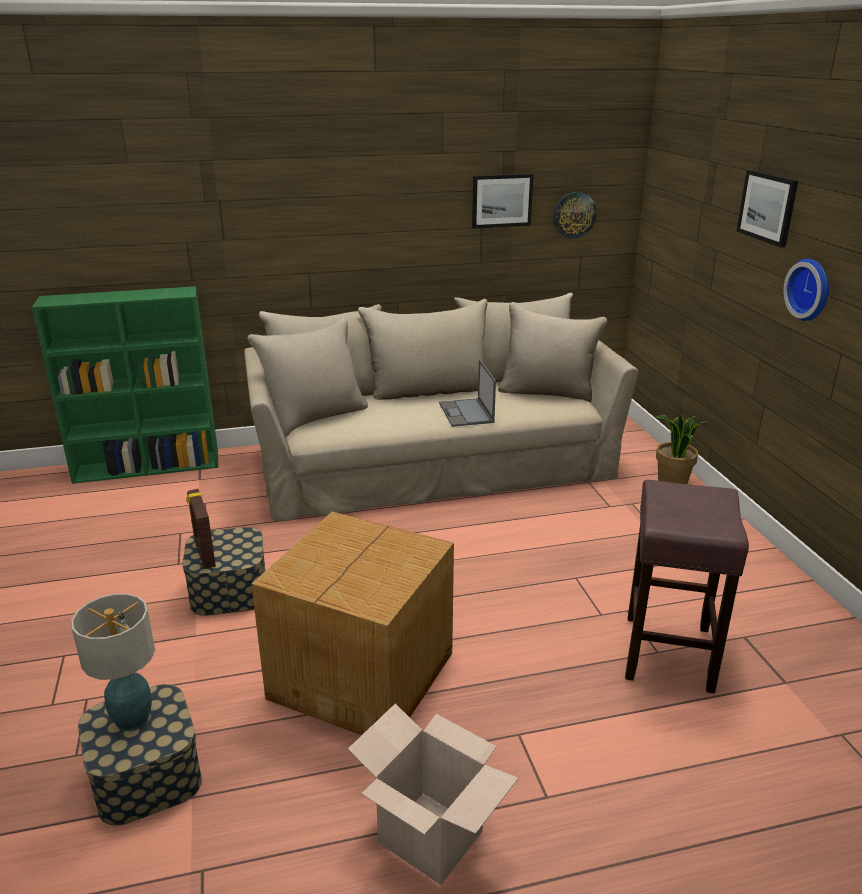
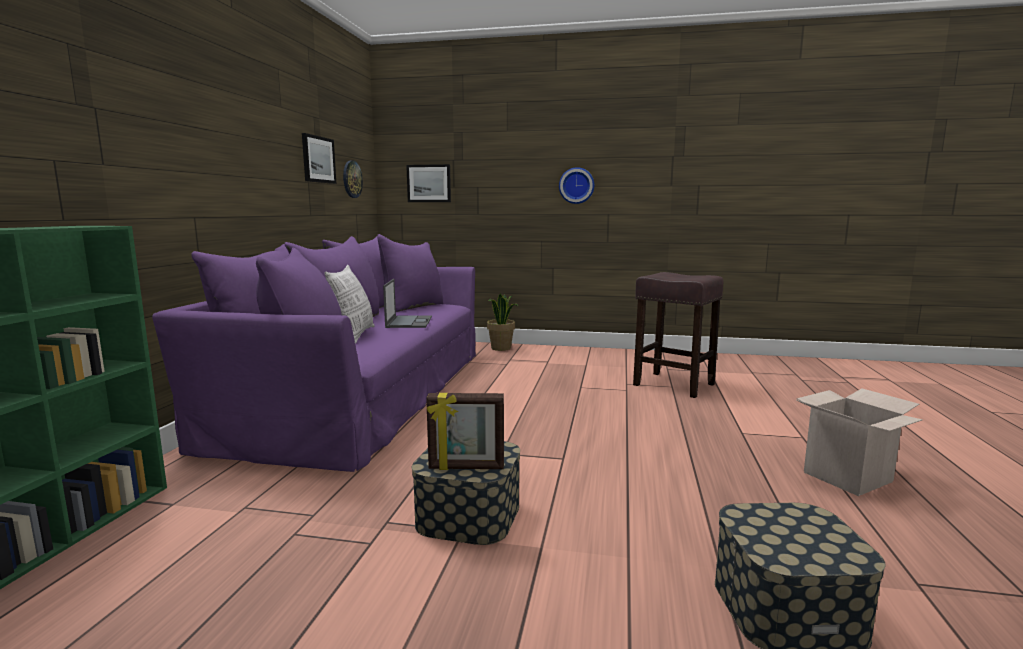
camera: 65 degrees left, 15 degrees down
table lamp [71,594,155,731] -> none
beige sofa [244,293,638,521] -> purple sofa [152,234,476,472]
cardboard box [251,512,454,735] -> none
laptop [439,360,496,427] -> laptop turned 105 degrees counterclockwise [383,279,432,328]
picture [736,170,798,247] -> picture moved to [406,164,451,202]
none -> pillow [324,265,374,344]

